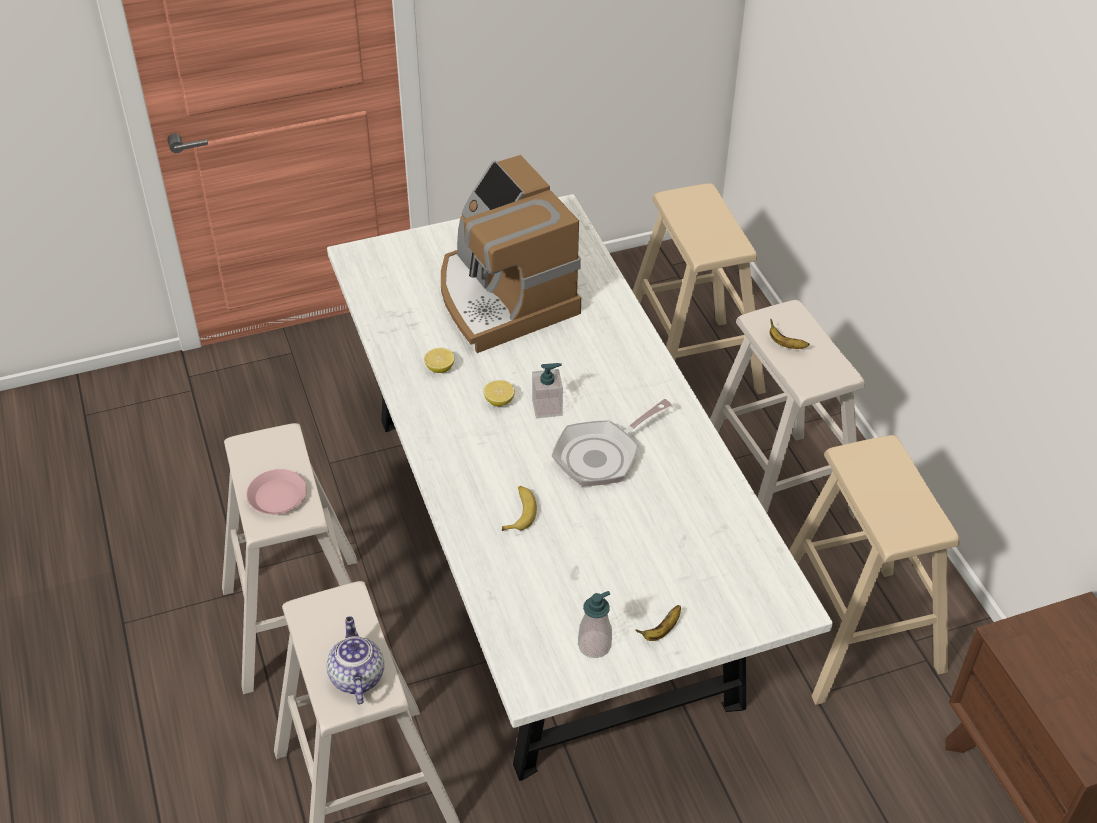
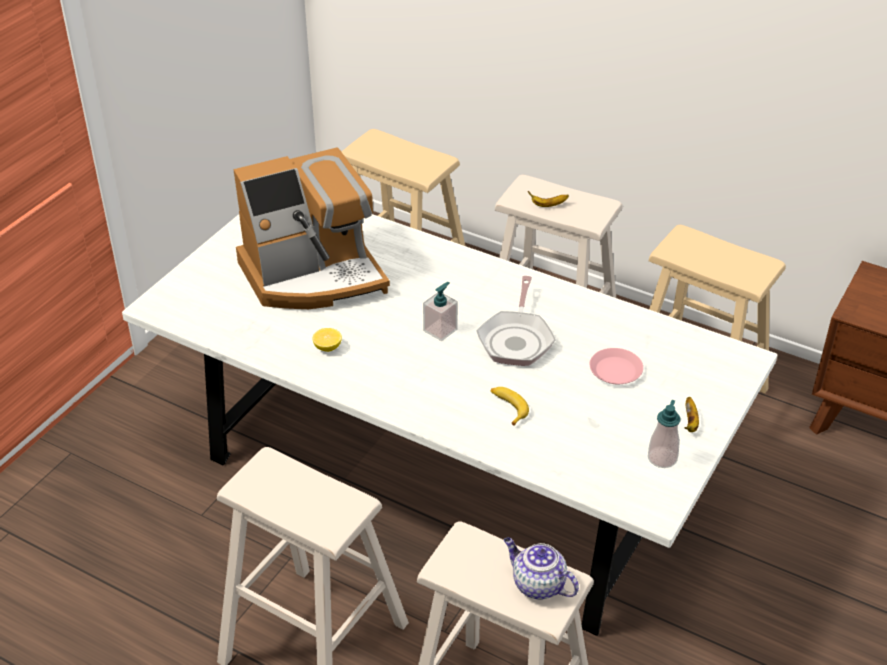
camera: 40 degrees left, 5 degrees down
pink plate [246,469,307,515] -> pink plate moved to [590,348,643,384]
coffee machine [441,155,581,353] -> coffee machine turned 45 degrees counterclockwise [233,147,390,309]
lemon [484,380,515,407] -> none

